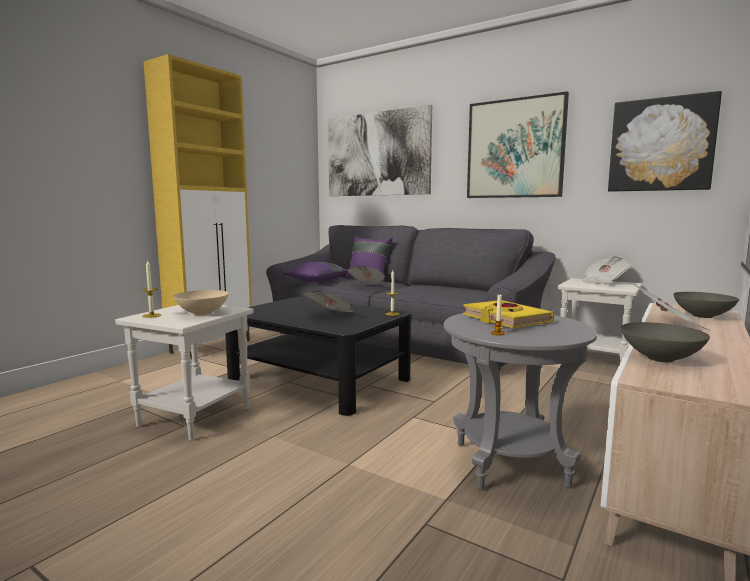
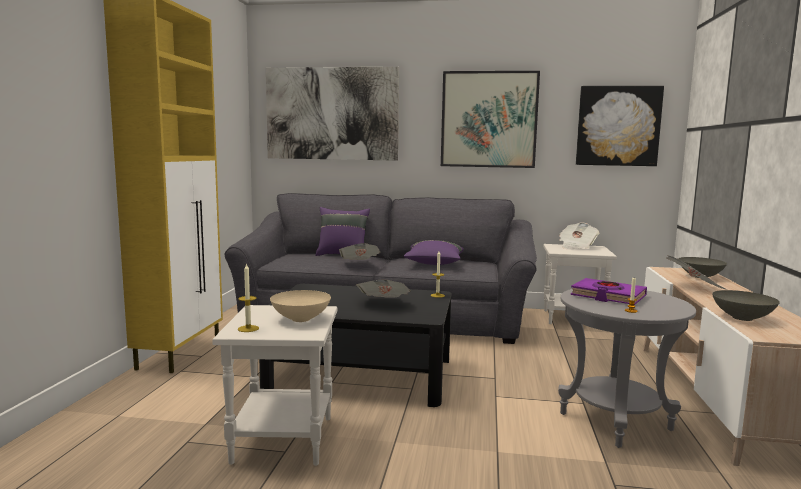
camera: 25 degrees left, 0 degrees up
purple pillow [281,261,347,282] -> purple pillow moved to [404,240,464,265]
yellow book [463,300,554,328] -> purple book [571,278,647,305]

